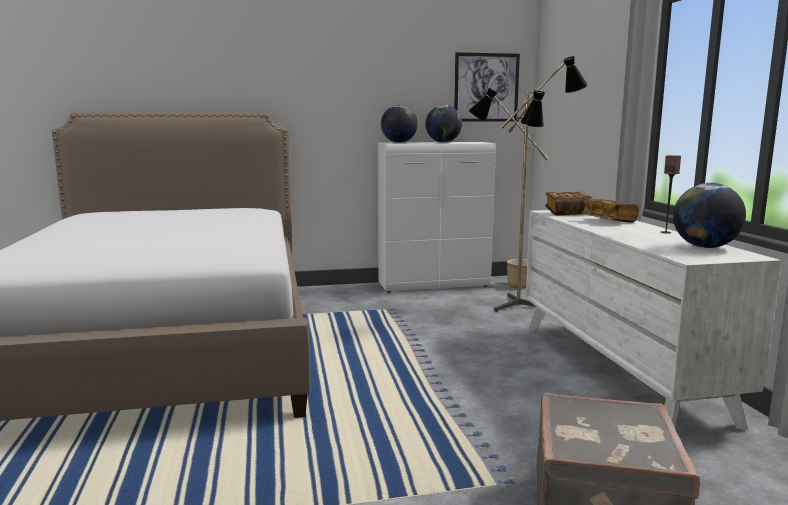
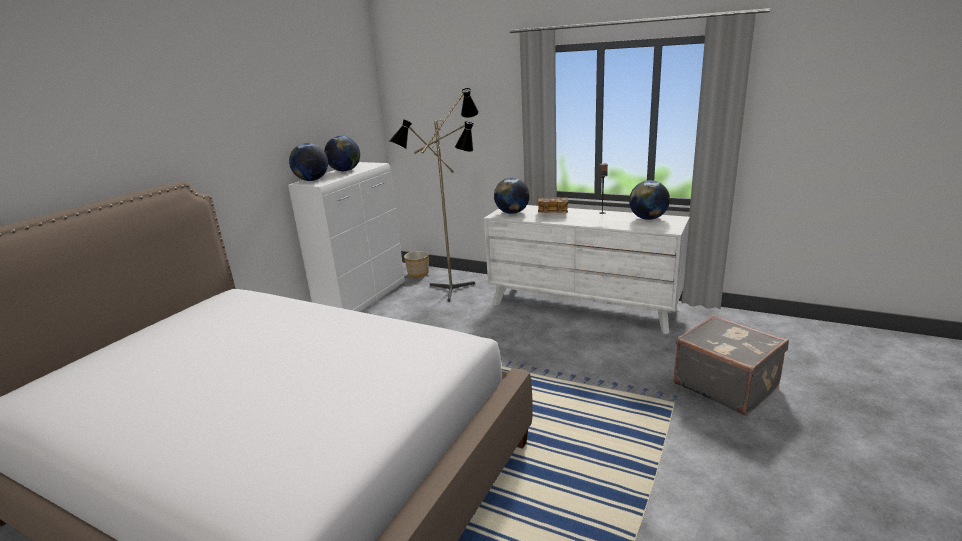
camera: 50 degrees left, 10 degrees up
picture [454,52,520,122] -> none
book [545,192,593,216] -> globe [494,178,530,214]

